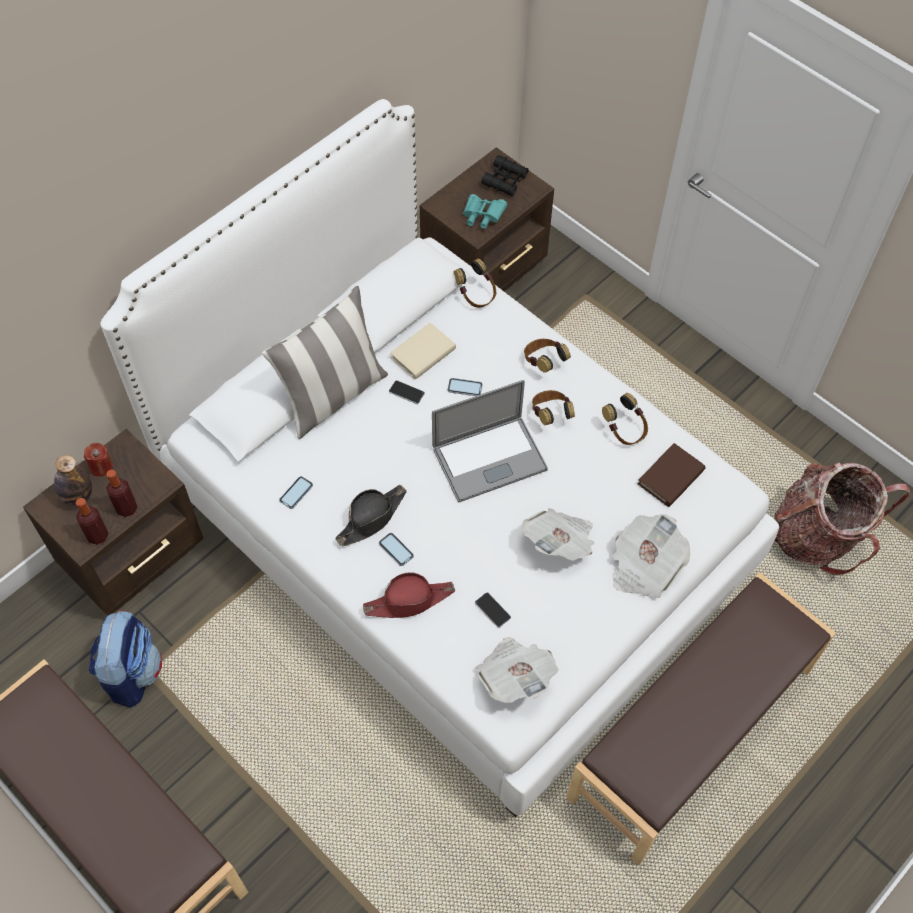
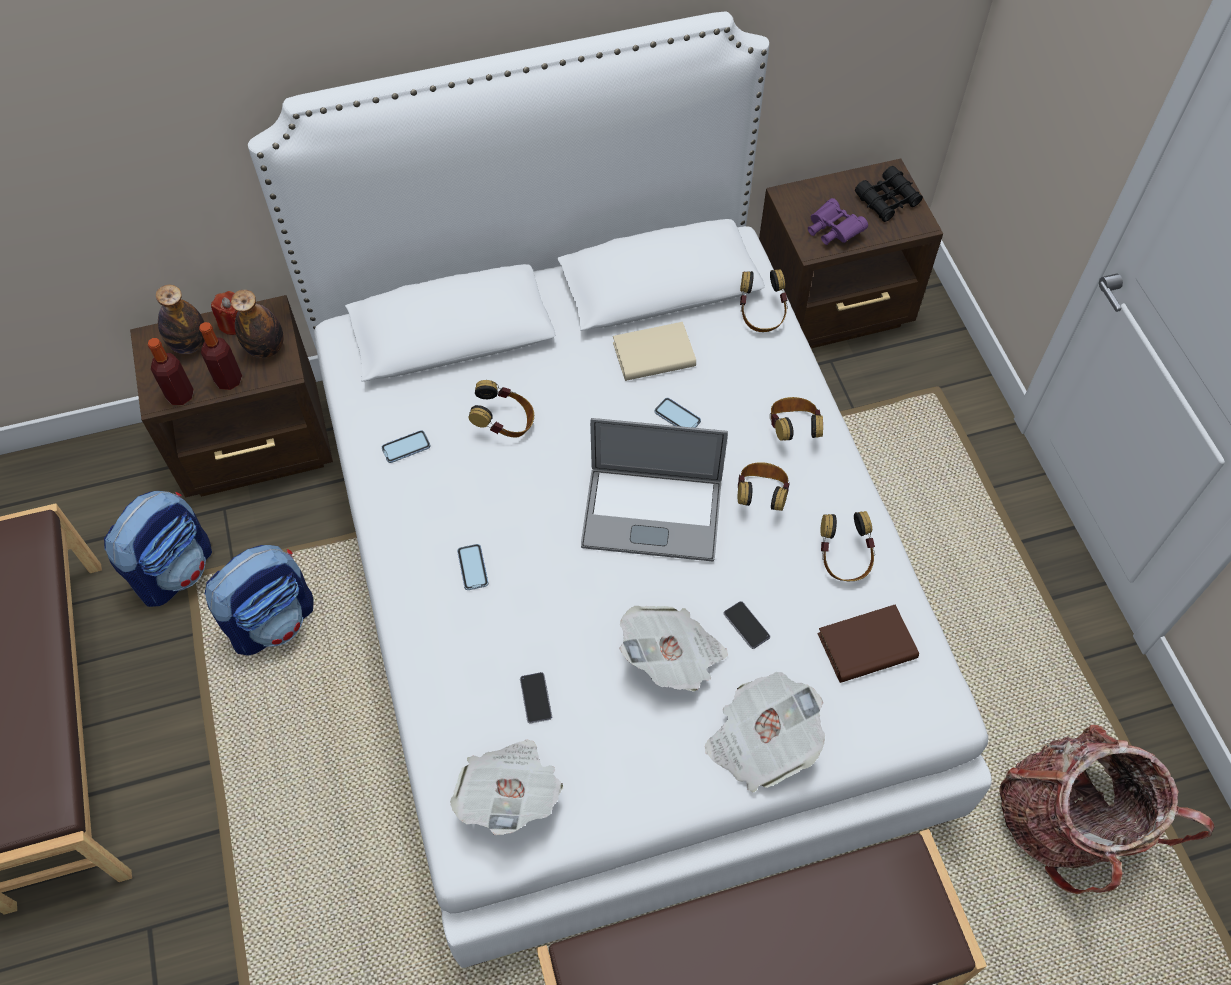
camera: 30 degrees right, 0 degrees up
pillow [262,286,388,439] -> none
black hat [335,485,407,546] -> none
red hat [363,572,455,618] -> none
phone [389,380,425,404] -> phone moved to [724,601,770,649]
turquoise binoculars [463,194,507,229] -> purple binoculars [808,198,868,245]
none -> backpack [205,545,314,656]
none -> bottle [231,290,284,358]
none -> headphones [469,380,534,437]

